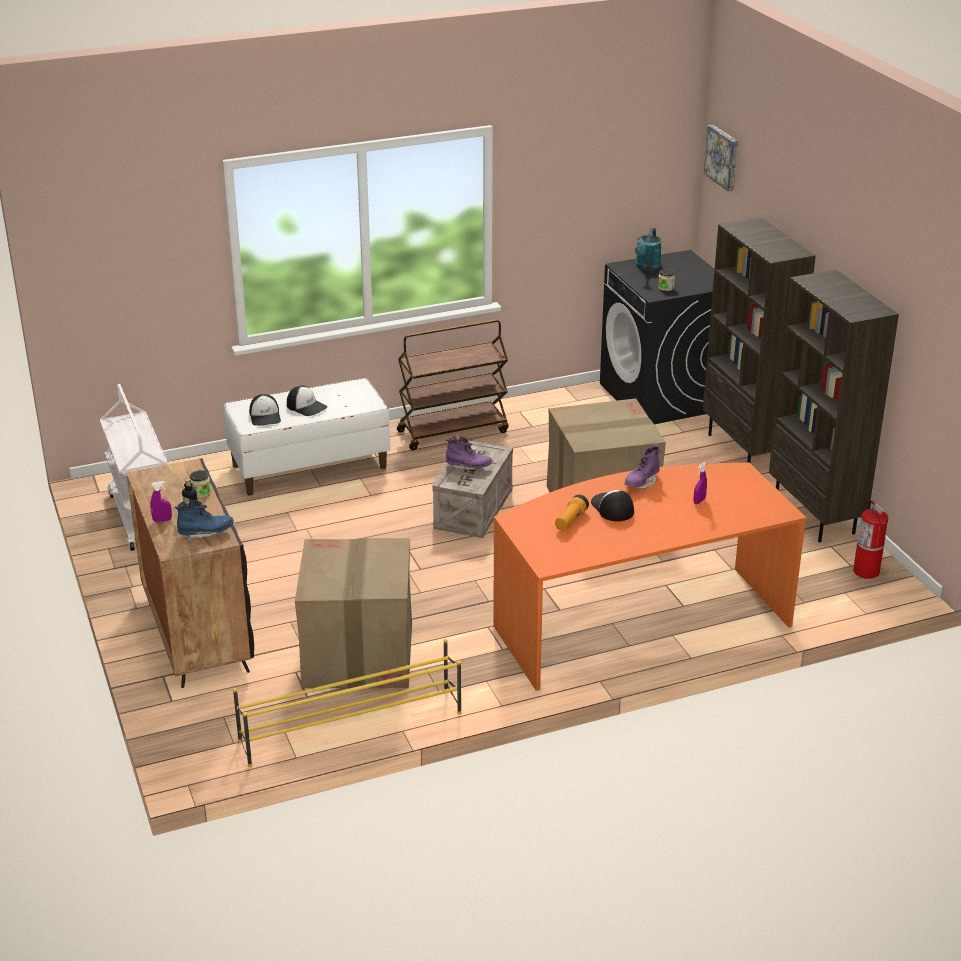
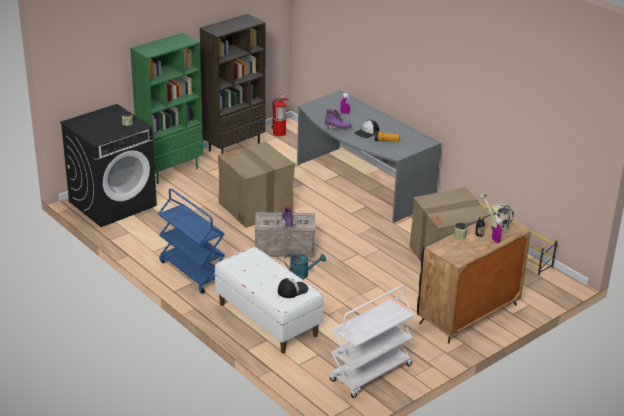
camera: 110 degrees left, 0 degrees up
blue boot [175,500,234,542] -> beige watering can [479,193,514,232]
cap [287,385,327,416] -> none
brown cart [397,320,509,451] -> blue cart [158,188,225,294]
orange desk [493,462,806,691] -> grey desk [297,90,442,223]
turquoise watering can [635,228,662,271] -> turquoise watering can moved to [285,254,326,279]
brown bookcase [703,217,816,463] -> green bookcase [130,33,203,184]
picture [704,125,738,191] -> none

